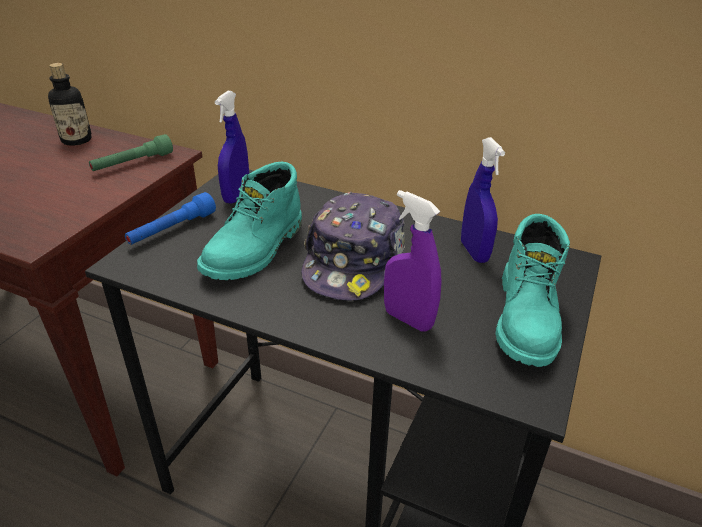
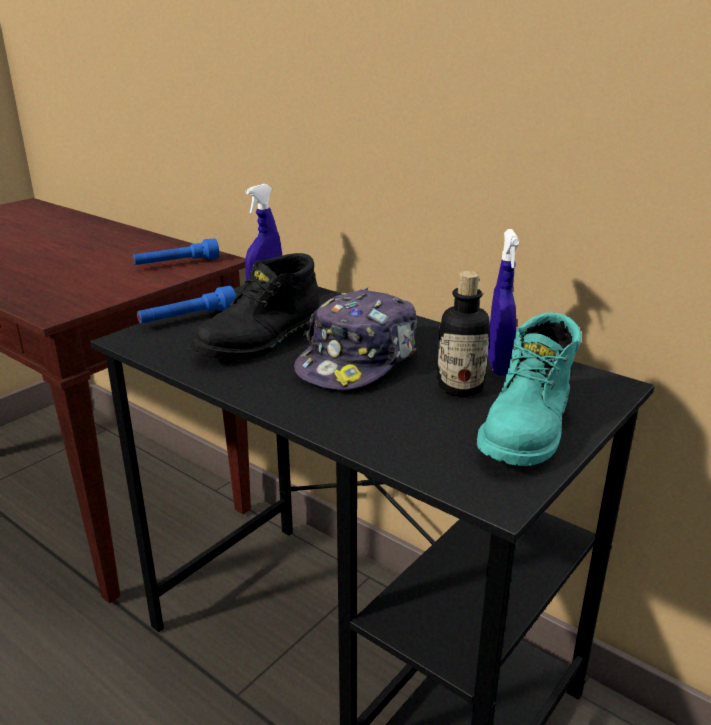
camera: 15 degrees right, 10 degrees down
bottle [48,63,92,146] -> bottle moved to [437,271,490,397]
green flashlight [89,134,173,171] -> blue flashlight [133,238,219,265]
turquoise boot [197,162,302,280] -> black boot [191,253,320,360]
purple spray bottle [384,190,442,332] -> none

